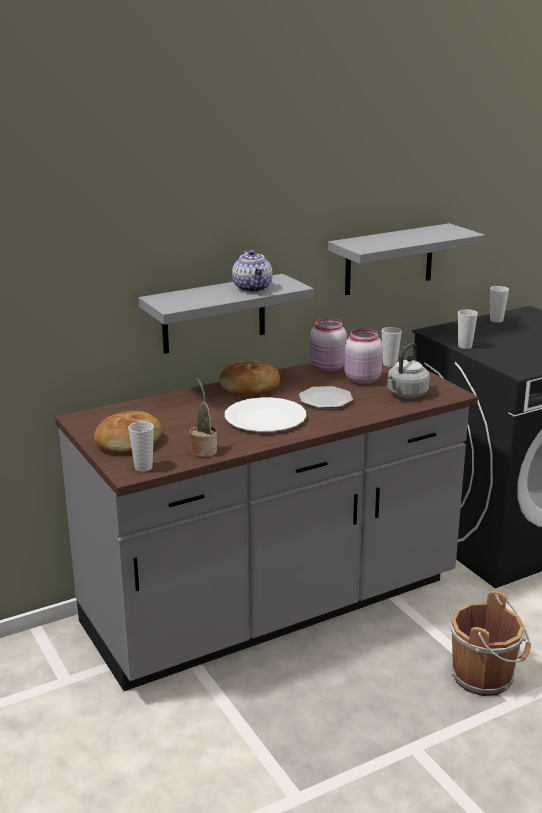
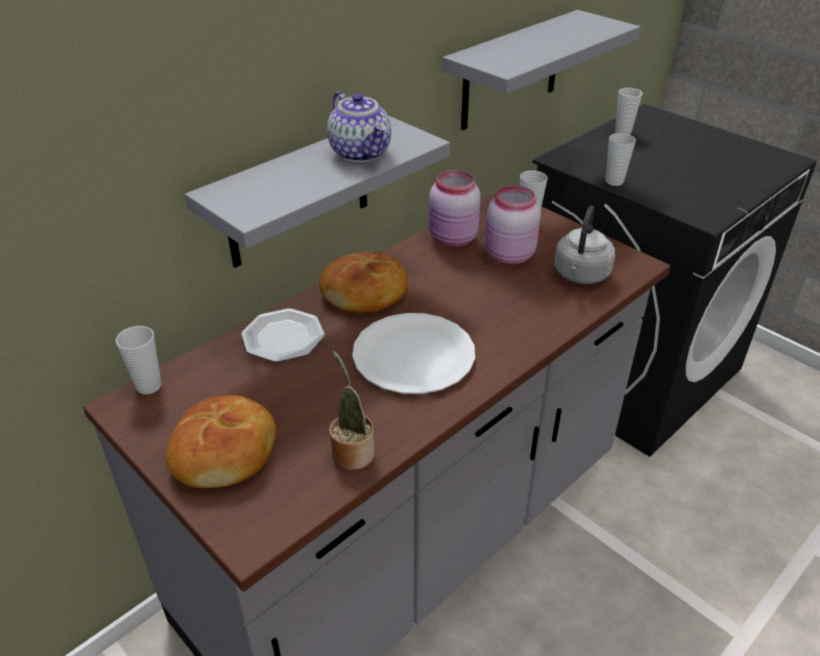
camera: 15 degrees left, 15 degrees up
cup [128,421,154,472] -> cup moved to [116,326,162,394]
plate [299,386,353,408] -> plate moved to [241,308,325,362]
brown bucket [451,591,531,696] -> none

